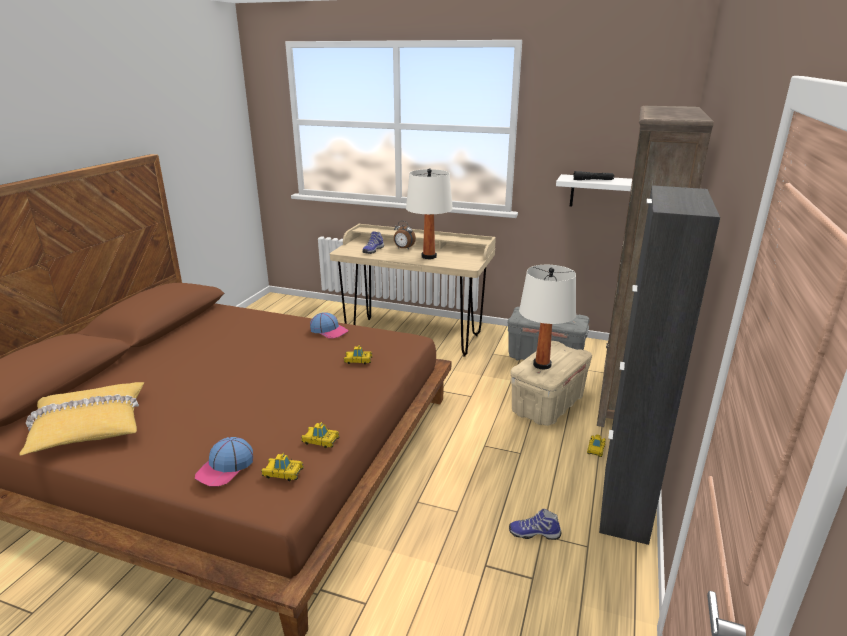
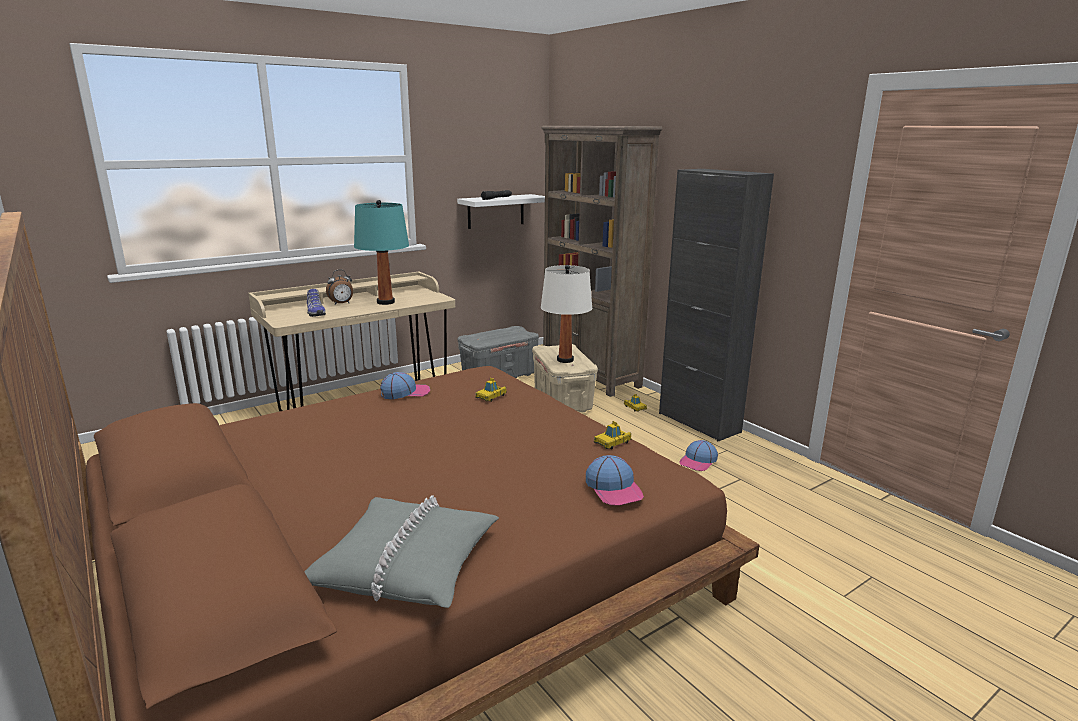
camera: 55 degrees left, 5 degrees down
yellow pillow [20,382,144,455] -> grey pillow [304,496,499,608]
toy car [261,453,304,481] -> none
white table lamp [406,168,453,259] -> turquoise table lamp [354,200,409,305]
shoe [509,509,561,540] -> cap [679,440,718,471]

